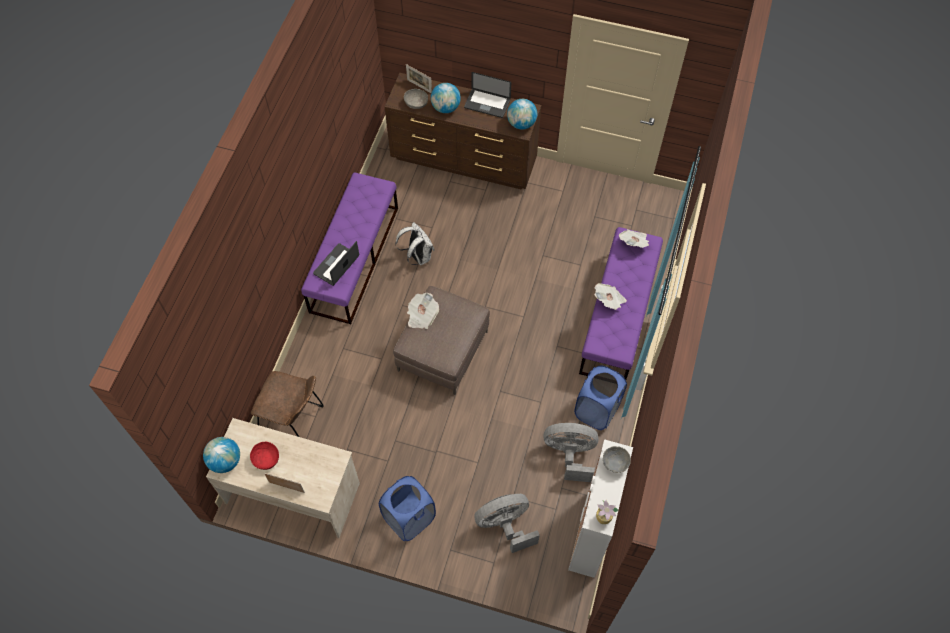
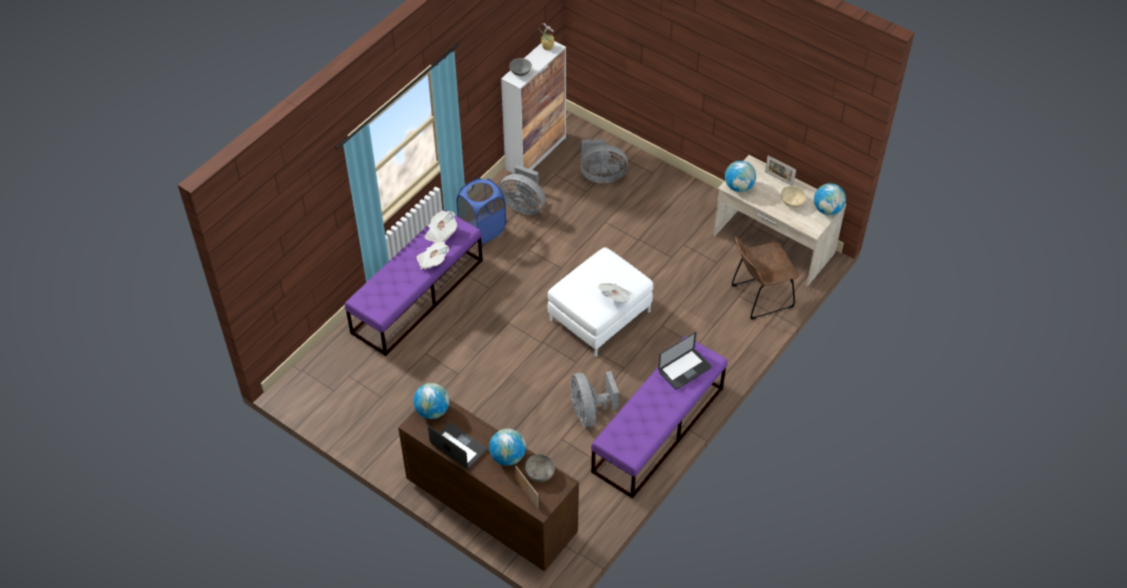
camera: 160 degrees left, 10 degrees down
red bowl [250,442,279,470] -> beige bowl [781,186,806,208]
brown chair [251,371,324,437] -> brown chair turned 60 degrees counterclockwise [731,237,799,320]
blue laundry basket [379,476,436,541] -> none
brown ottoman [393,286,490,395] -> white ottoman [548,247,653,357]
white backpack [395,222,434,265] -> grey fan [570,371,619,427]
newspaper [619,229,649,248] -> newspaper moved to [425,210,457,243]
none -> globe [725,161,756,192]

